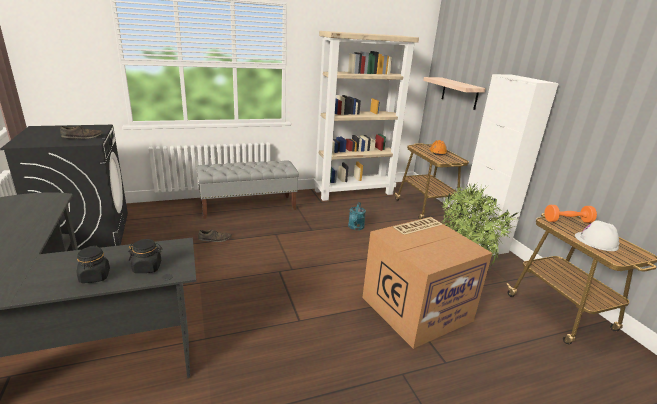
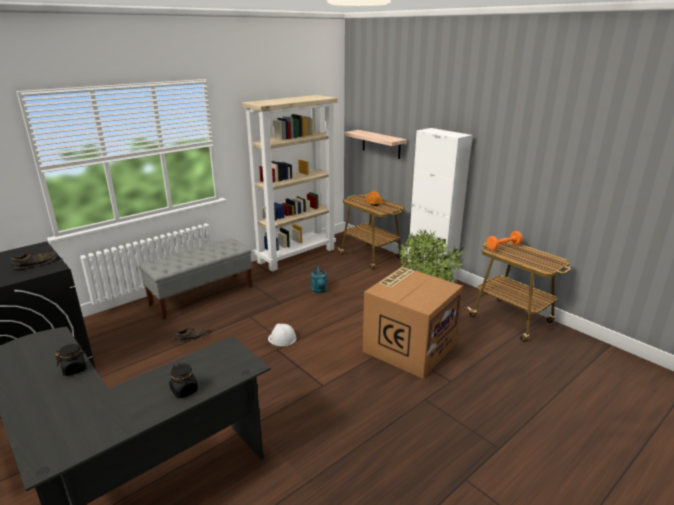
camera: 20 degrees left, 0 degrees up
black jar [128,239,162,273] -> black jar moved to [56,344,87,376]
white hard hat [575,221,619,251] -> white hard hat moved to [268,324,296,346]

